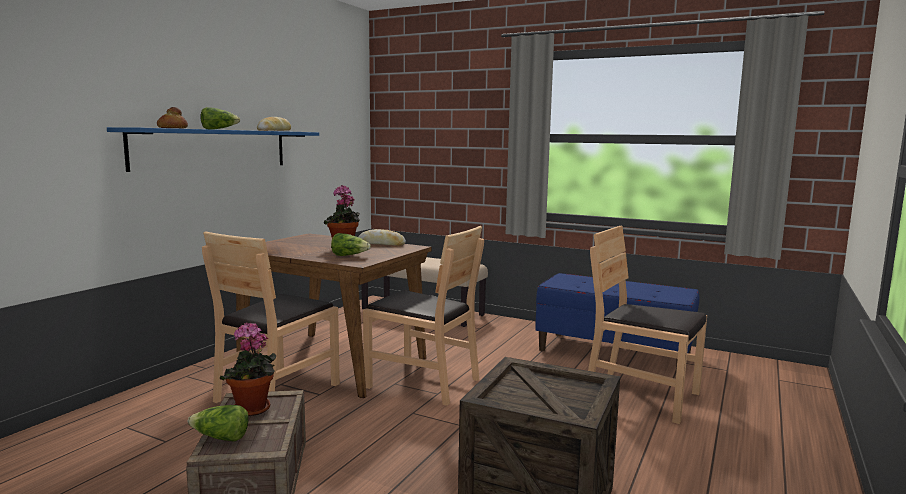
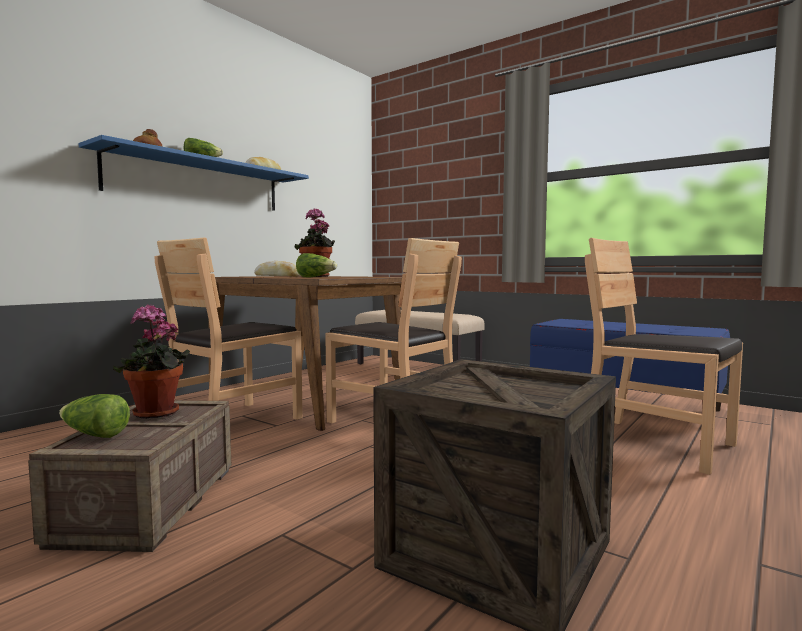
camera: 10 degrees right, 5 degrees down
bread [359,229,406,246] -> bread moved to [254,261,301,277]

